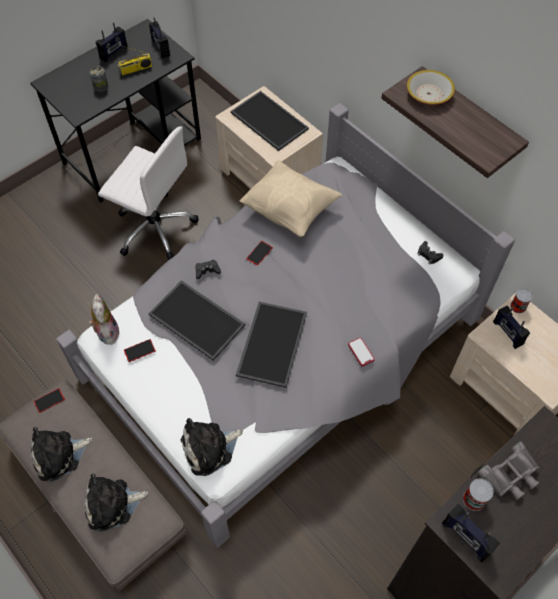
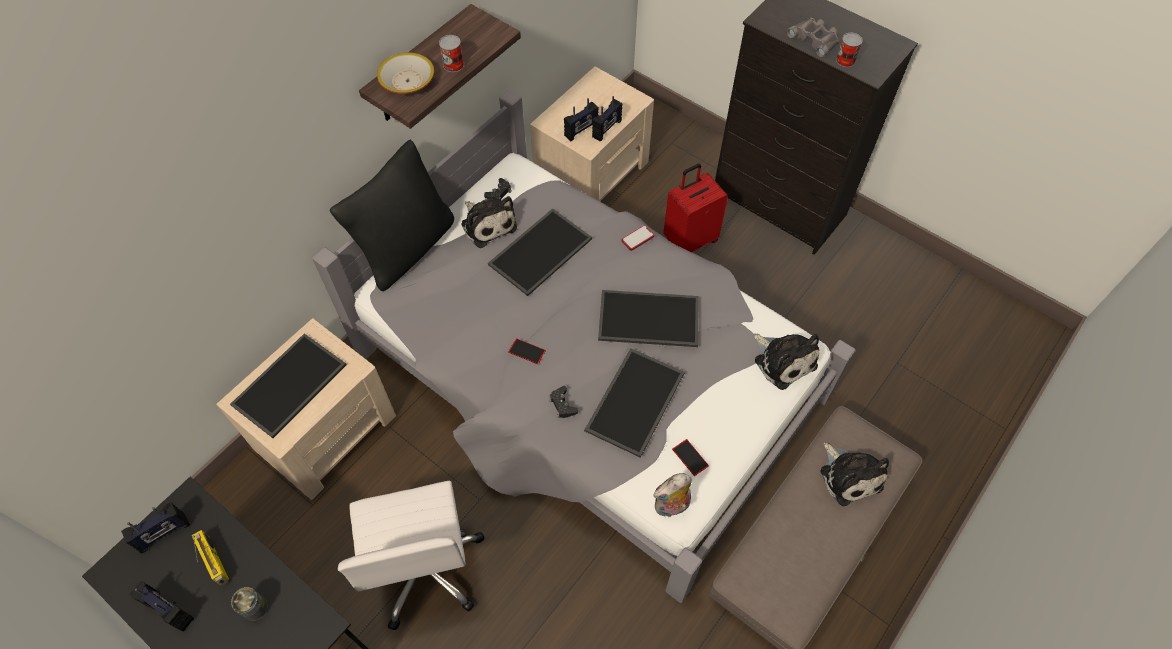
camera: 100 degrees left, 0 degrees up
plush toy [31,427,92,482] -> plush toy moved to [461,196,517,248]
phone [33,388,65,413] -> none
white office chair [98,126,199,260] -> white office chair turned 150 degrees clockwise [338,481,485,630]
beige pillow [240,160,342,237] -> none
radio [442,504,500,562] -> radio moved to [592,96,622,142]
can [510,288,533,313] -> can moved to [439,35,464,72]
none -> black pillow [330,140,454,291]
none -> tray [488,208,592,296]
none -> red suitcase [663,164,728,252]

